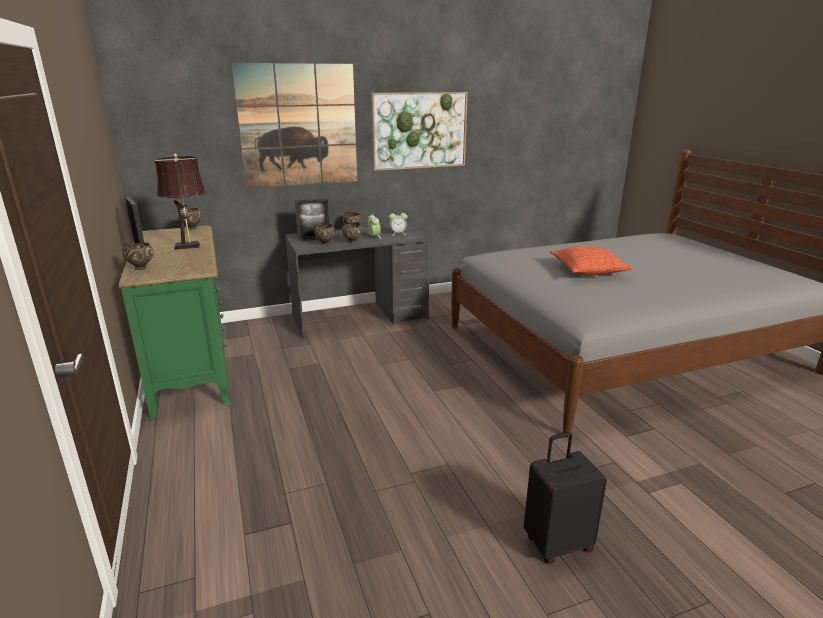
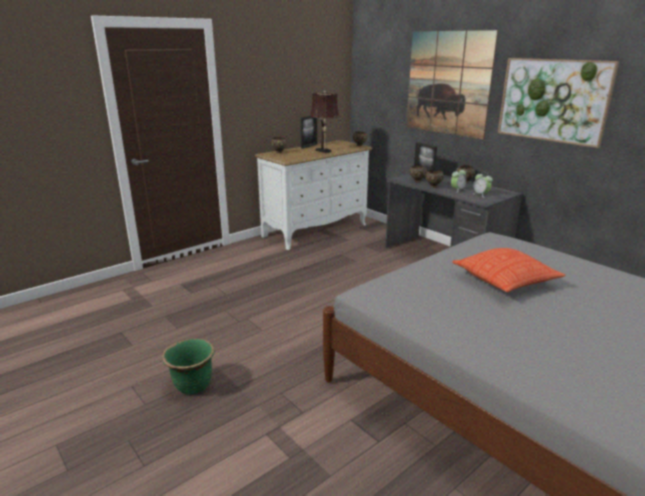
camera: 70 degrees right, 0 degrees up
green dresser [119,226,231,419] -> white dresser [255,140,373,250]
black suitcase [524,432,607,564] -> green planter [162,339,214,395]

